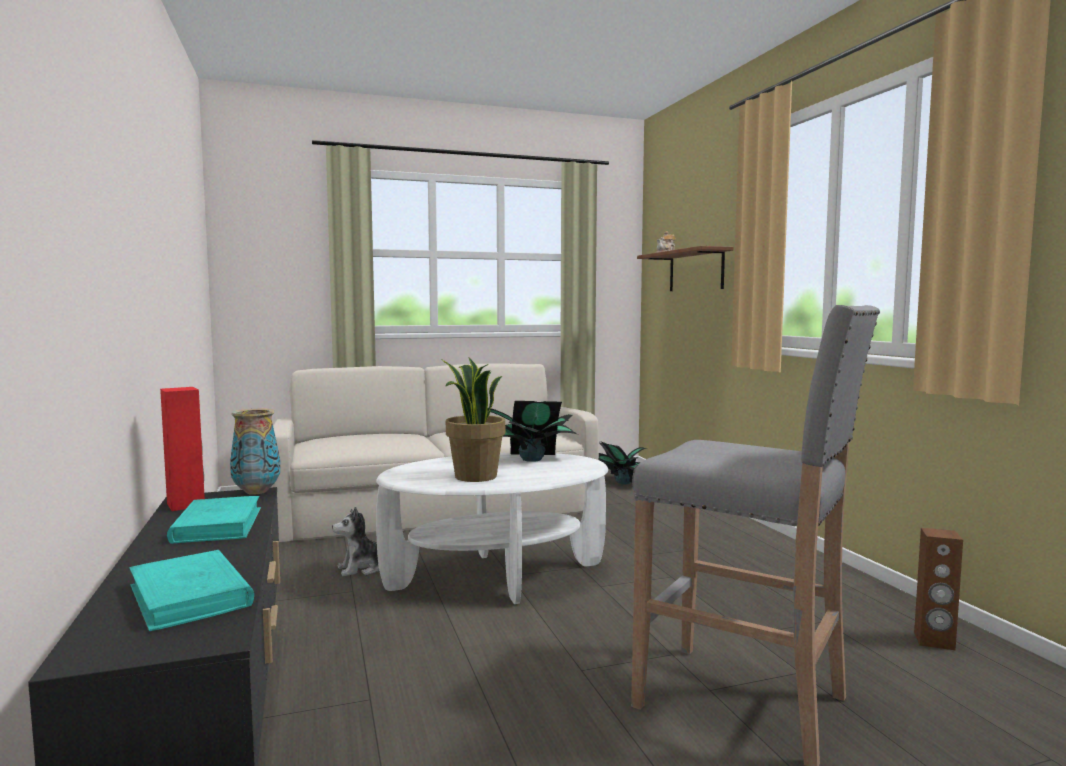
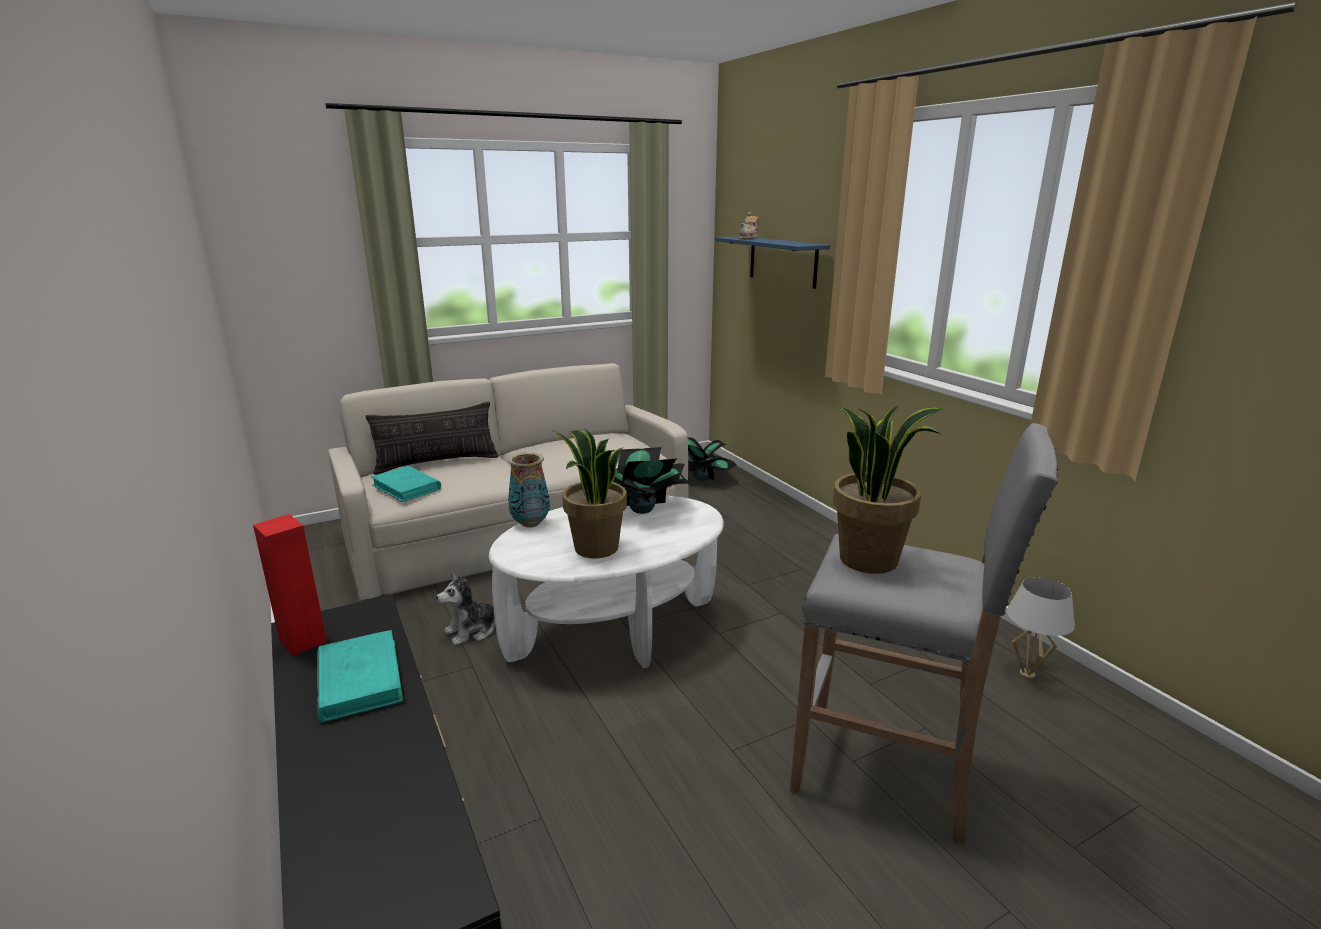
camera: 10 degrees left, 15 degrees up
turquoise book [129,550,254,631] -> turquoise book moved to [371,466,441,502]
vase [230,408,280,495] -> vase moved to [508,452,550,528]
brown shelf [637,246,734,291] -> blue shelf [716,237,830,289]
brown speaker [914,528,963,650] -> white table lamp [1007,577,1075,679]
none -> pillow [366,401,499,475]
none -> potted plant [833,404,943,574]

